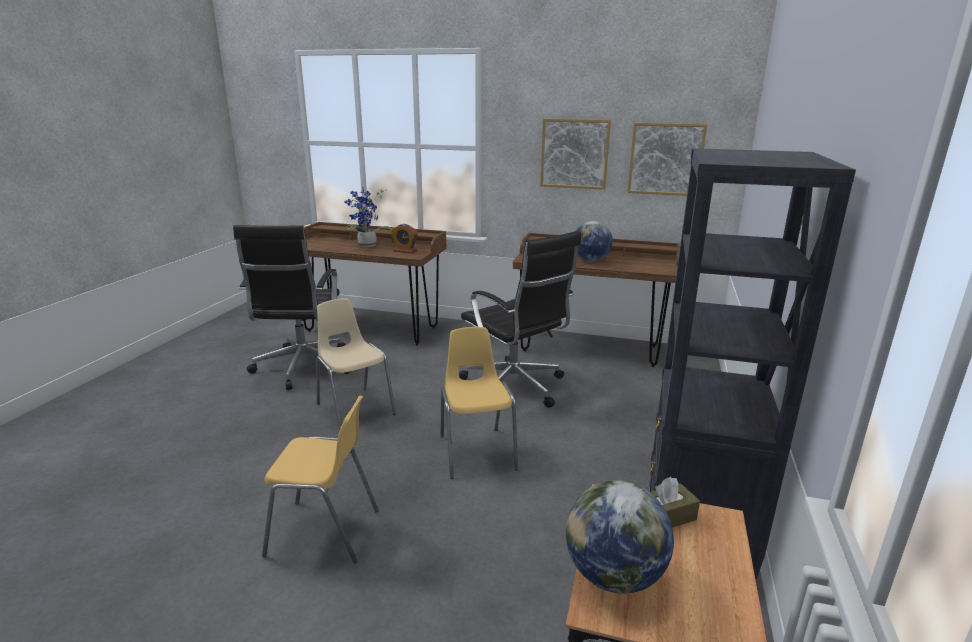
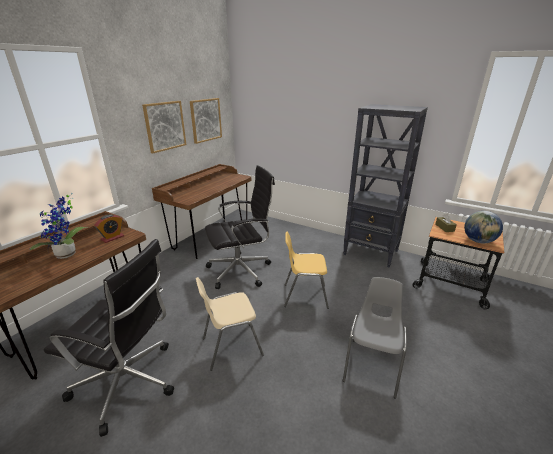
camera: 75 degrees left, 5 degrees up
yellow chair [262,396,379,563] -> grey chair [343,277,407,399]
globe [576,221,613,262] -> none

